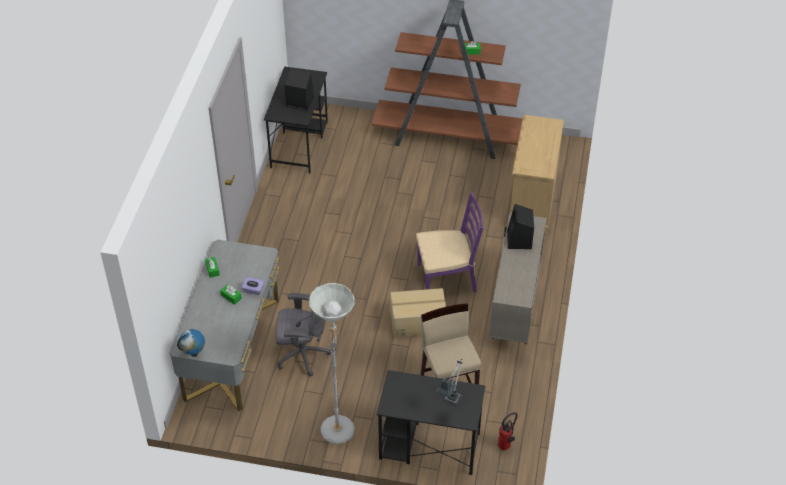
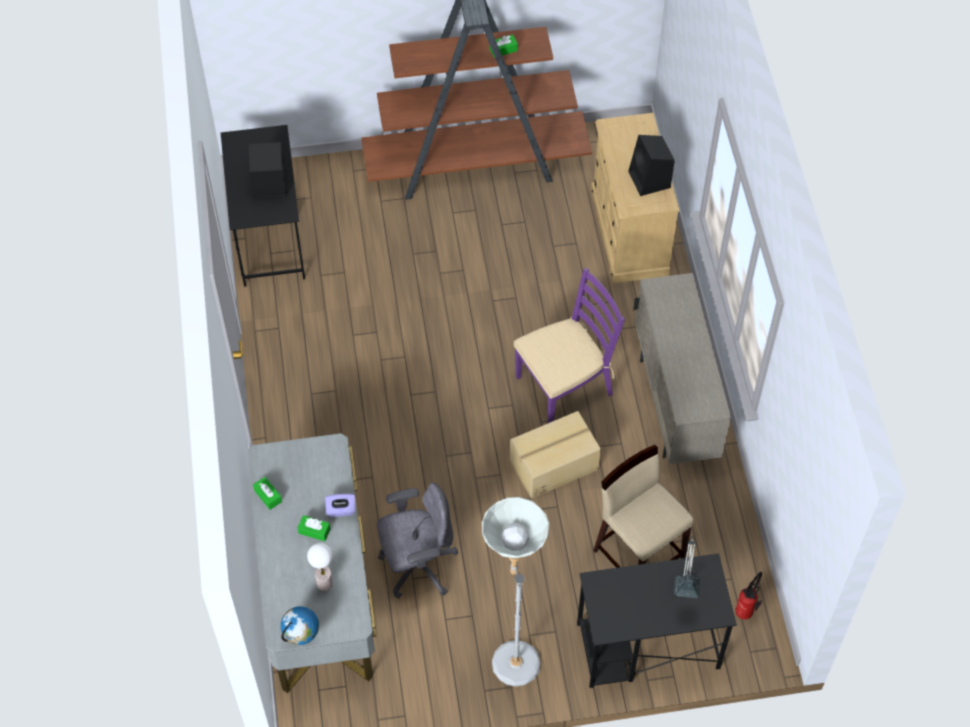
camera: 20 degrees left, 10 degrees up
black speaker [507,204,534,249] -> black speaker moved to [628,135,675,196]
none -> table lamp [307,543,333,591]

